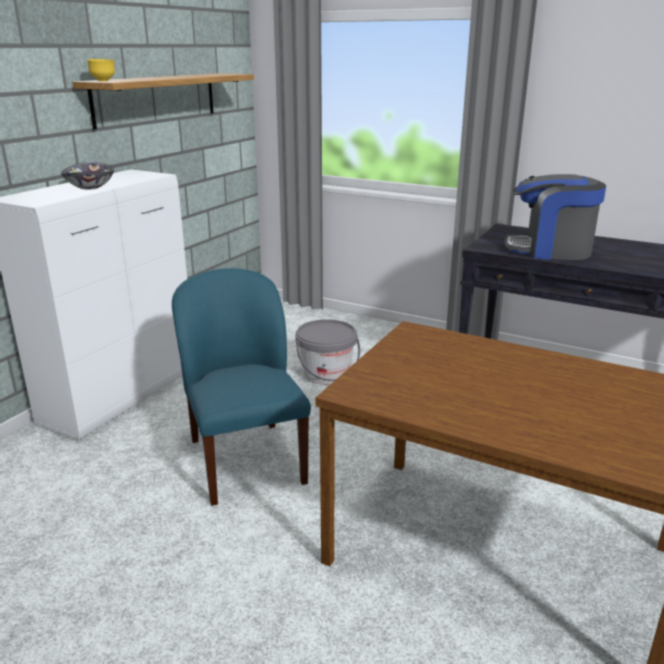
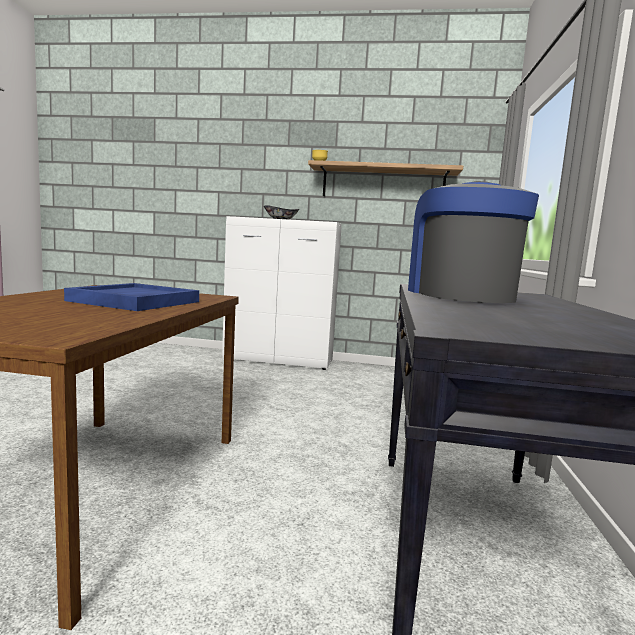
camera: 70 degrees right, 15 degrees down
blue chair [172,268,311,506] -> none
grey bucket [295,319,360,385] -> none
none -> blue tray [64,283,199,311]

